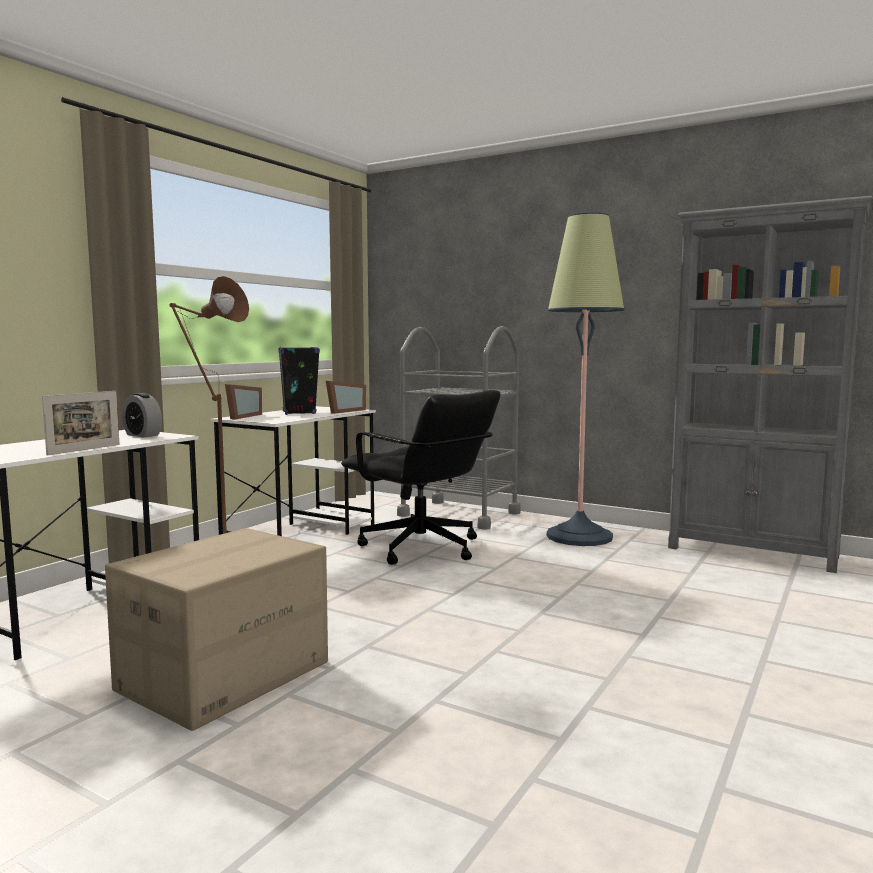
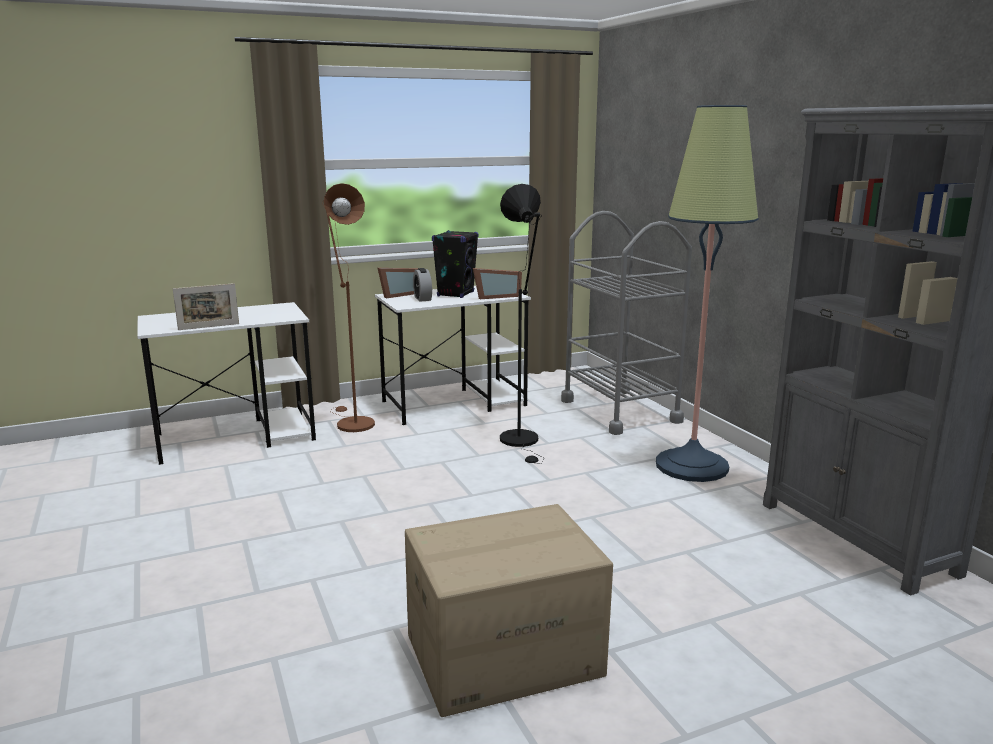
camera: 35 degrees right, 10 degrees up
cardboard box [105,528,328,731] -> cardboard box moved to [405,504,613,717]
alarm clock [122,393,162,437] -> alarm clock moved to [413,268,432,302]
black office chair [341,390,500,565] -> black floor lamp [500,184,544,464]

